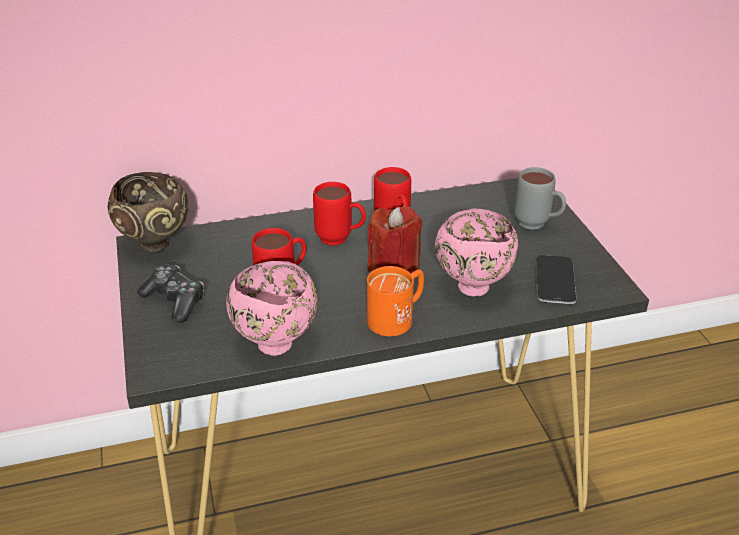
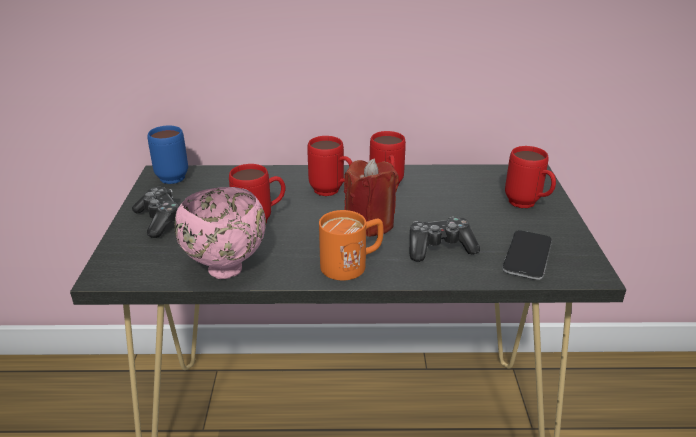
camera: 15 degrees right, 5 degrees down
brown bowl [107,172,189,253] -> blue mug [148,126,188,184]
pink bowl [435,208,518,297] -> game controller [409,217,480,262]
grey mug [514,167,566,230] -> red mug [505,146,556,208]

